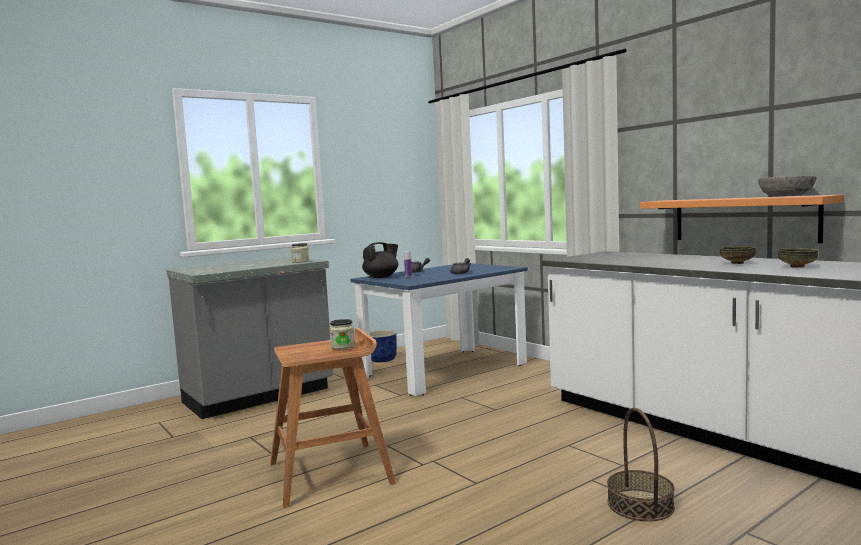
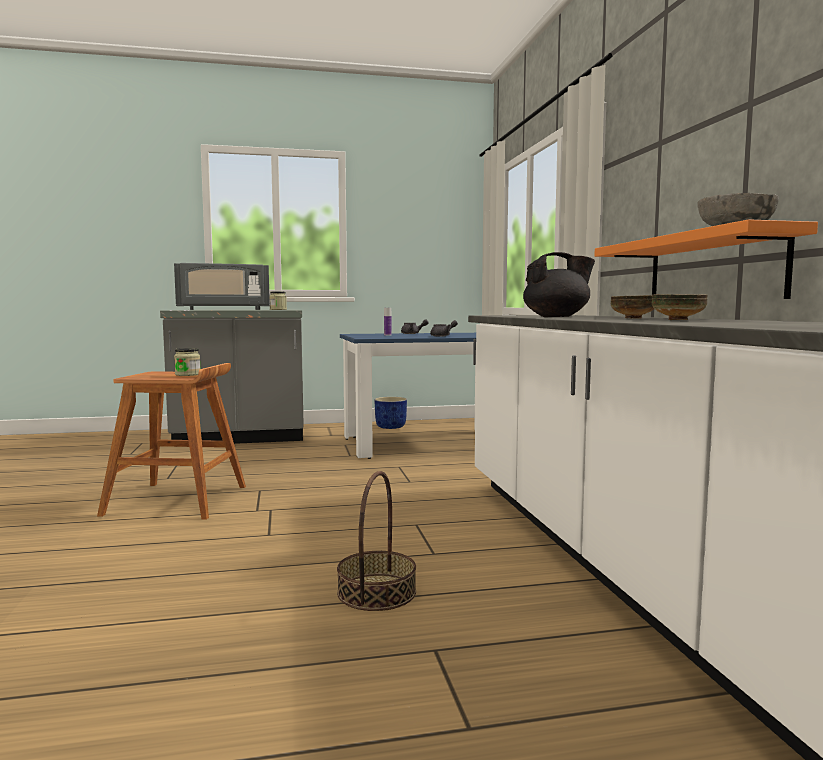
camera: 25 degrees right, 0 degrees up
black teapot [362,242,398,278] -> black teapot moved to [523,252,595,317]
none -> grey microwave [174,263,270,310]

